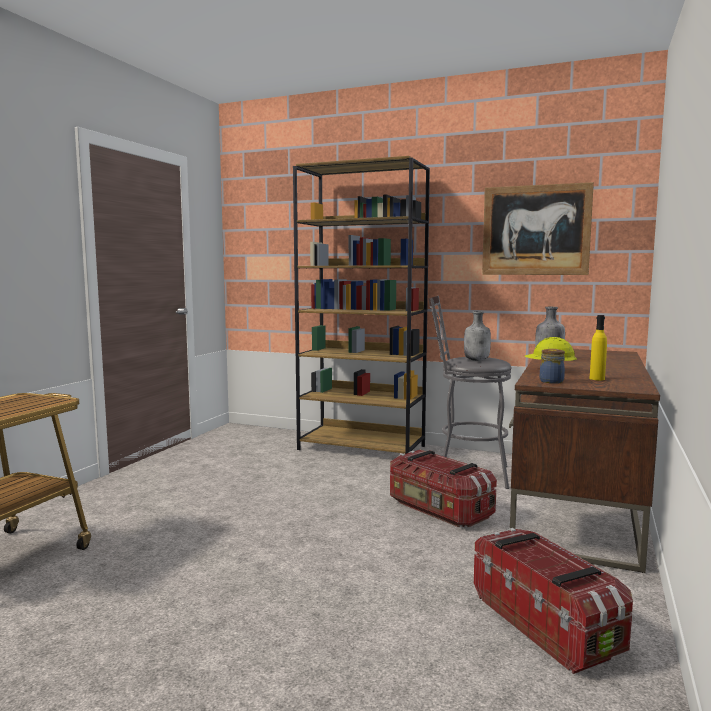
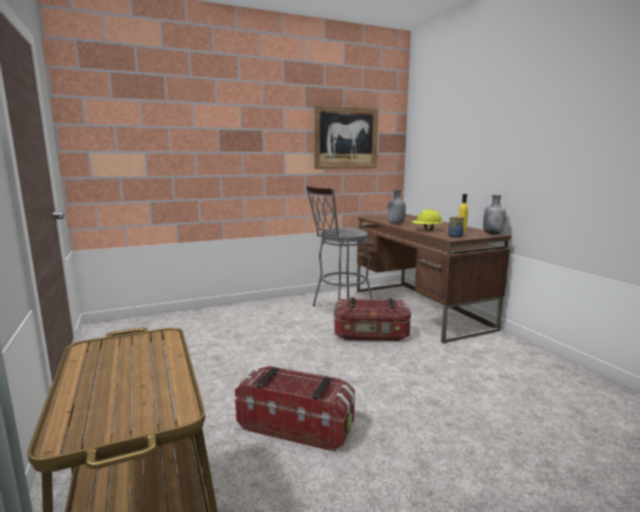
camera: 45 degrees left, 5 degrees up
brown bookcase [293,156,430,454] -> none
grey bottle [464,311,491,361] -> grey bottle moved to [483,195,506,234]
storage box [474,528,633,674] -> storage box moved to [235,366,355,452]

